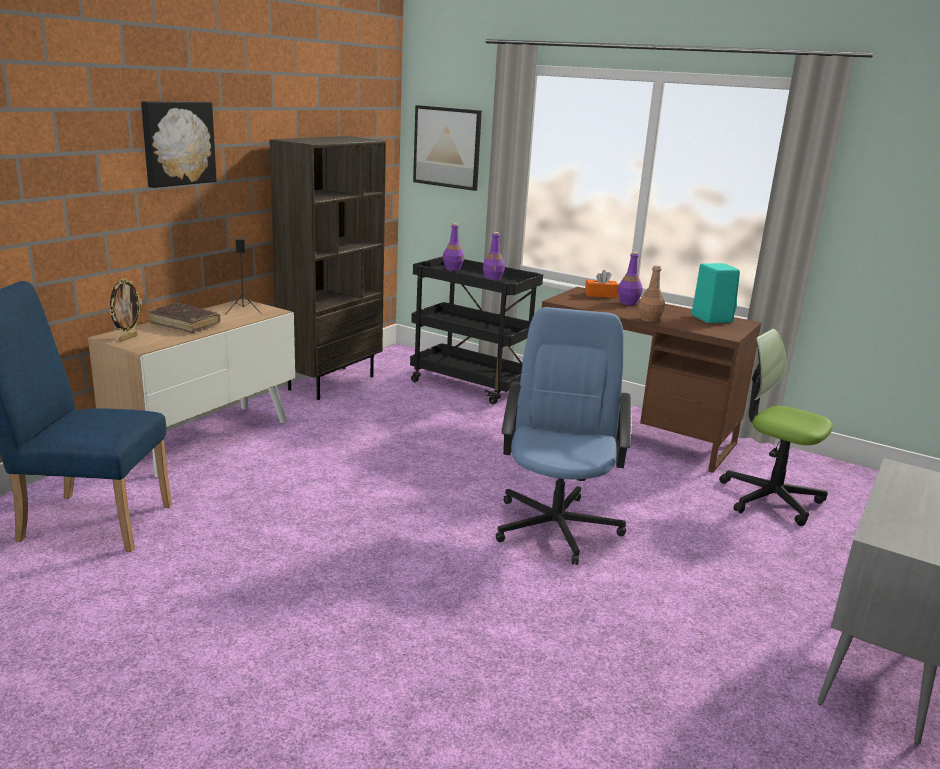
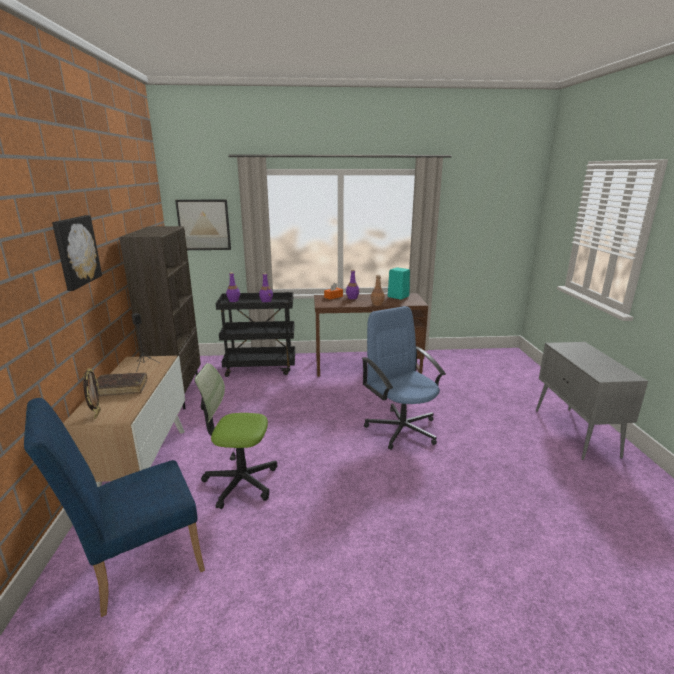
camera: 35 degrees left, 0 degrees up
office chair [719,329,833,526] -> office chair moved to [194,363,277,509]

